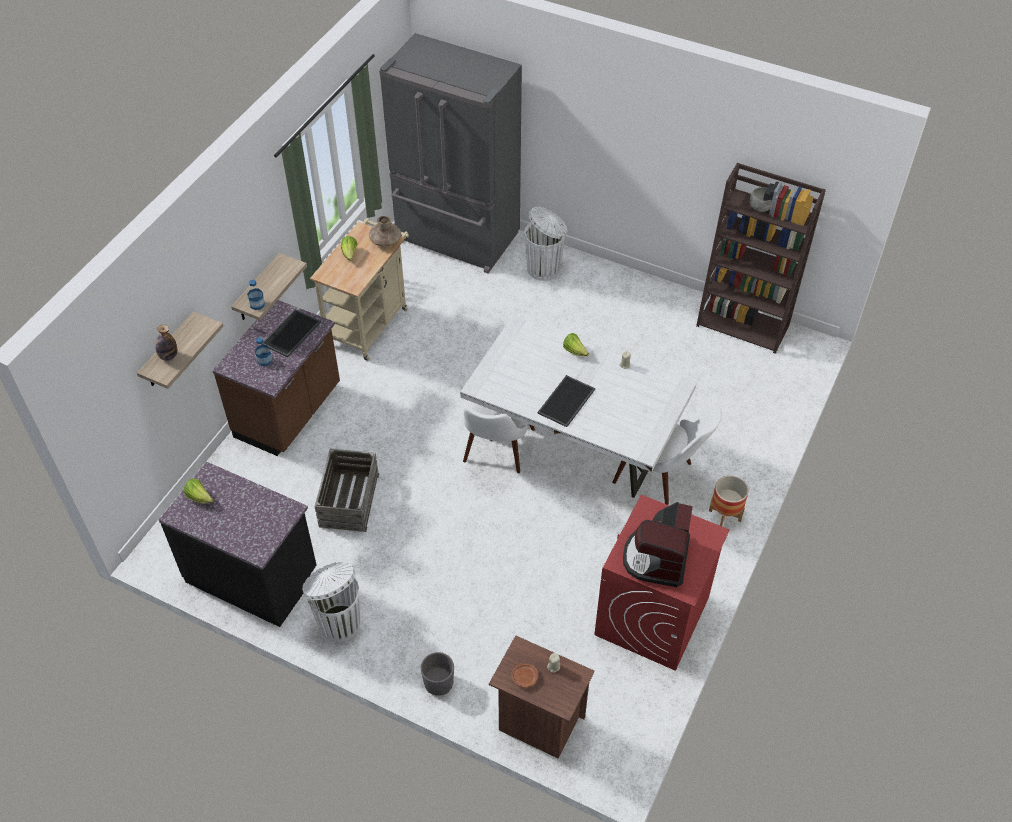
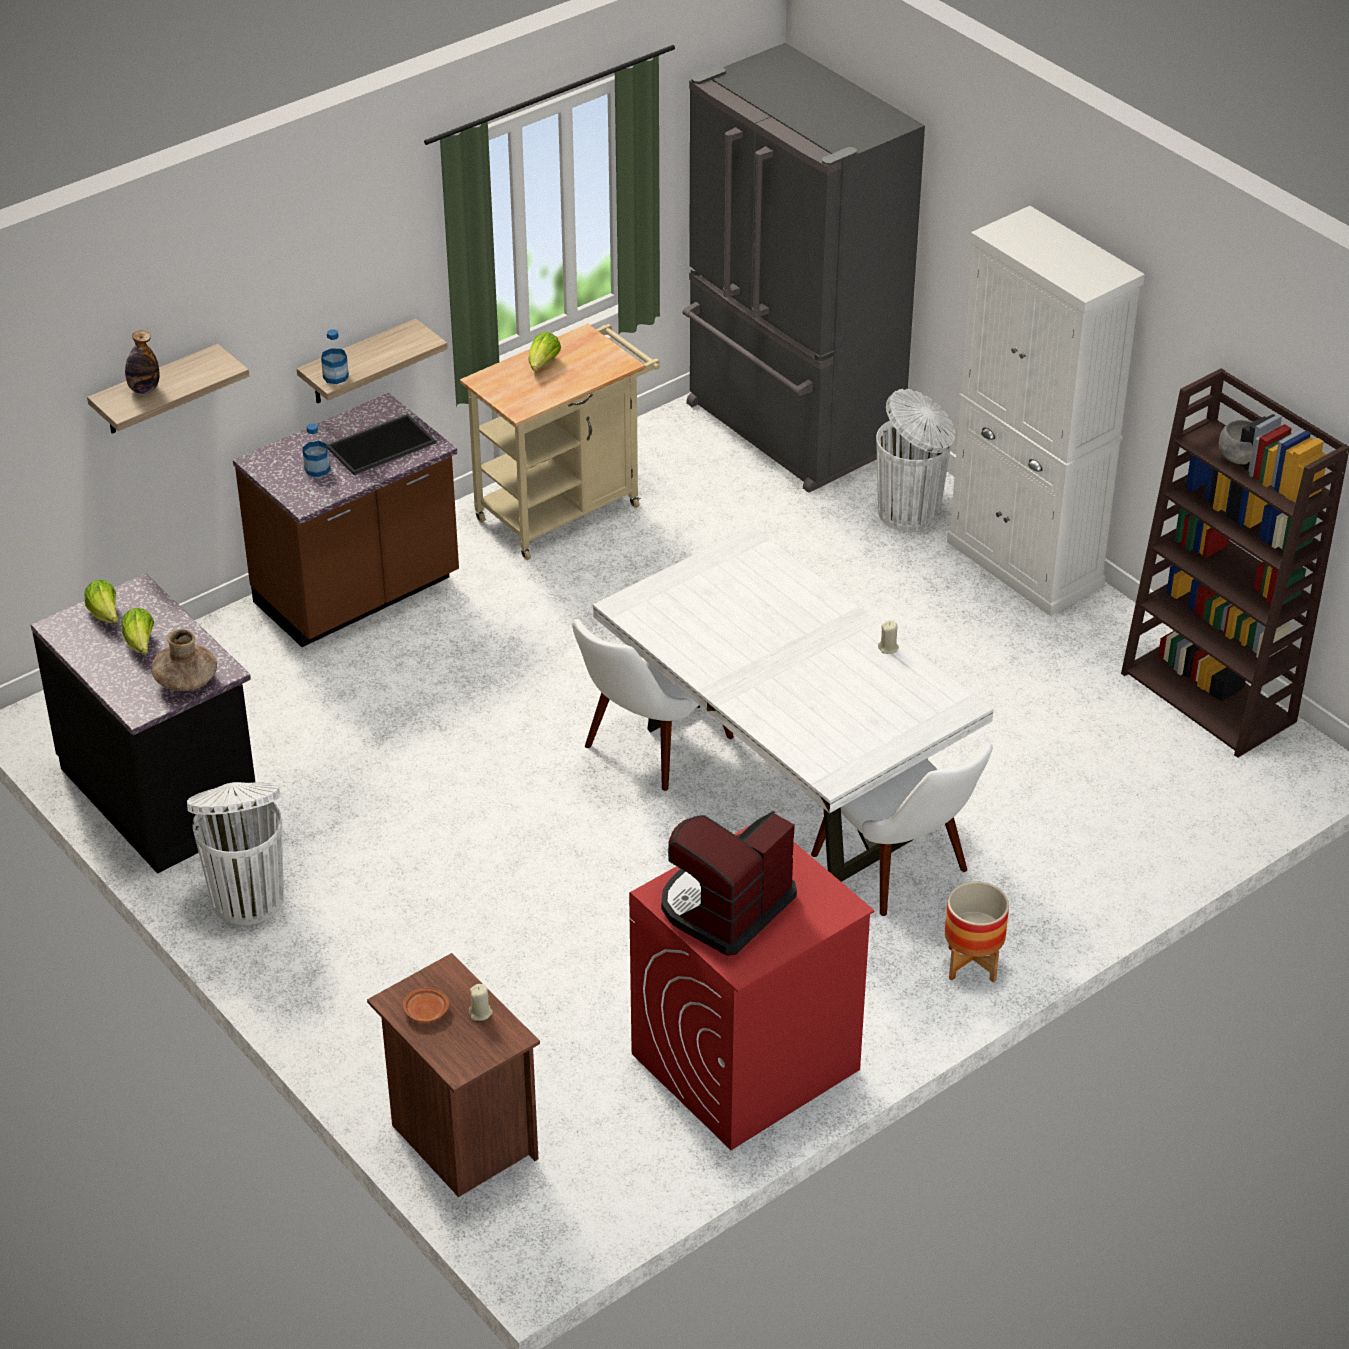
camera: 25 degrees right, 10 degrees down
crate [315,449,379,532] -> none
brown vase [369,216,401,247] -> brown vase moved to [151,629,217,691]
grey planter [421,652,454,696] -> none
tray [537,375,595,427] -> none
lettuce [563,333,589,356] -> lettuce moved to [122,608,154,654]
none -> white cabinet [947,206,1145,616]

